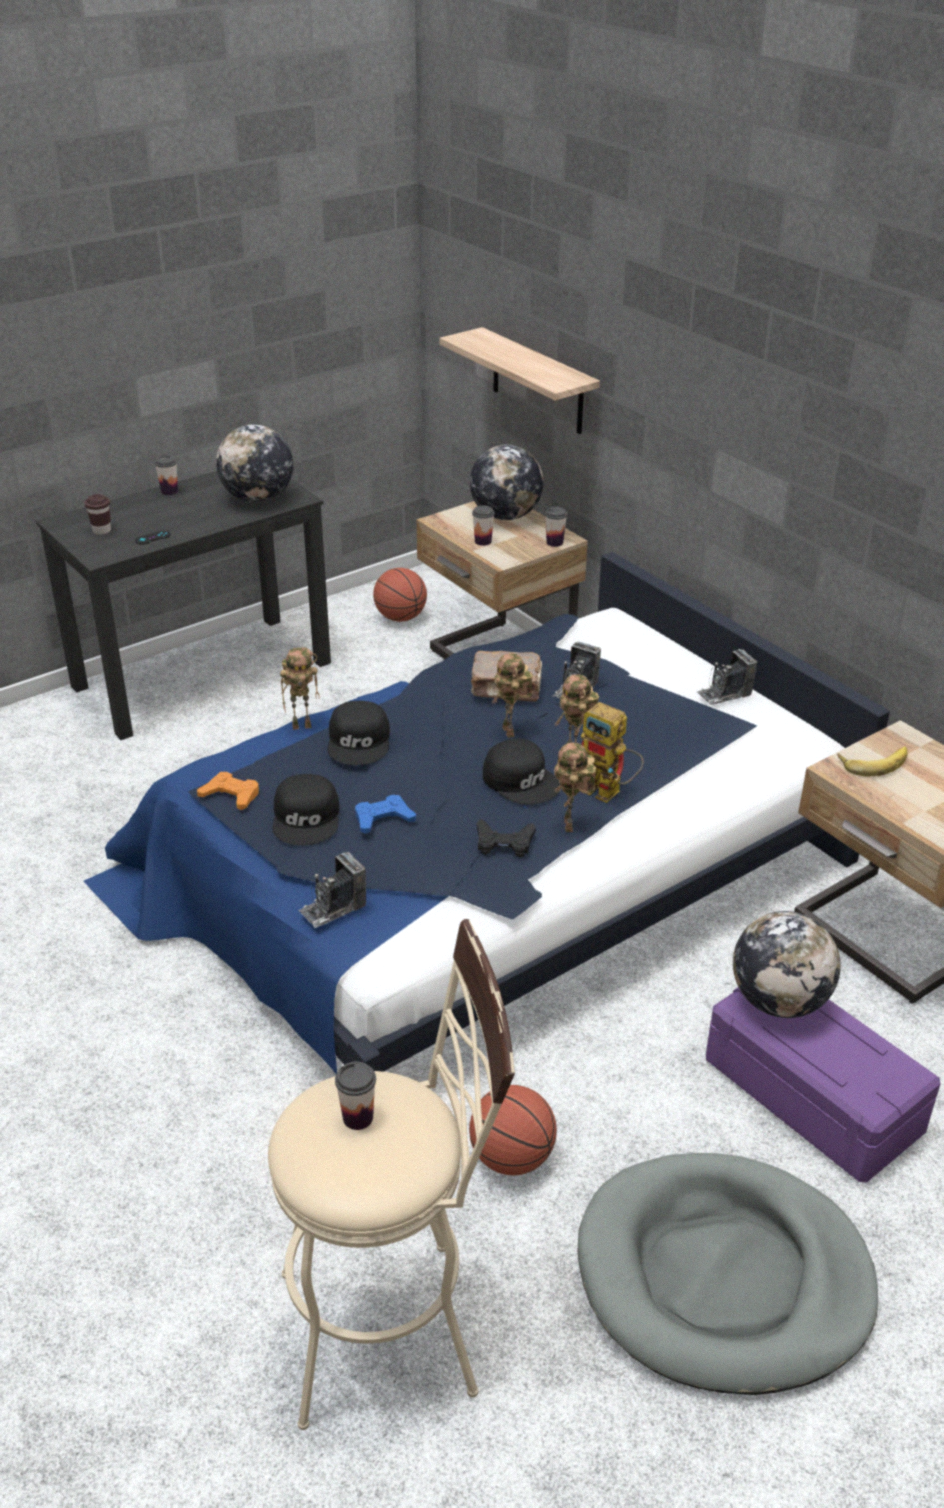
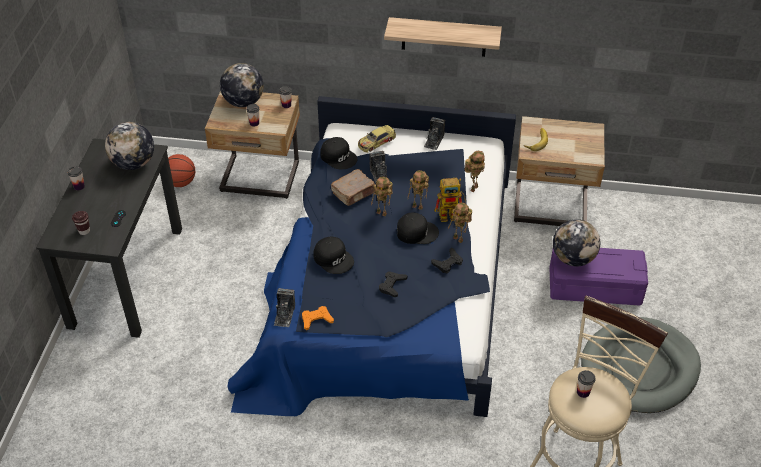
camera: 45 degrees left, 10 degrees up
black cap [272,774,339,846] -> black cap moved to [320,137,358,169]
toy robot [280,647,320,730] -> toy robot moved to [465,151,485,192]
camera [298,852,366,928] -> camera moved to [274,288,295,327]
blue game controller [355,795,416,834] -> black game controller [379,271,408,297]
shelf [440,327,600,434] -> shelf moved to [384,17,502,57]
basketball [469,1085,557,1175] -> none
none -> toy car [358,125,396,152]

